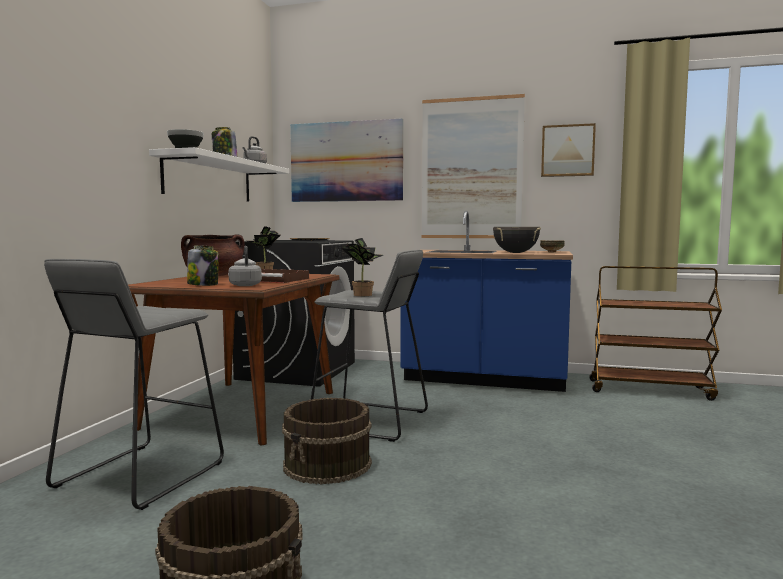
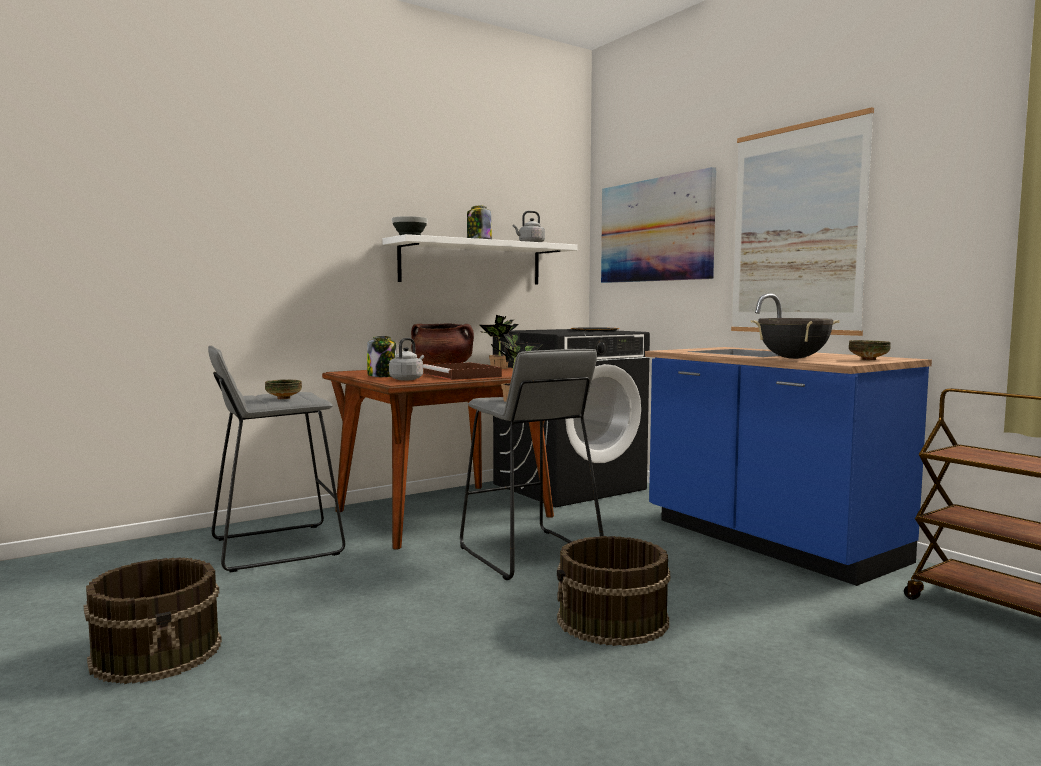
camera: 40 degrees right, 0 degrees up
brown bucket [282,398,372,485] -> brown bucket moved to [557,536,670,646]
picture [541,123,596,177] -> none
none -> bowl [265,379,302,399]

